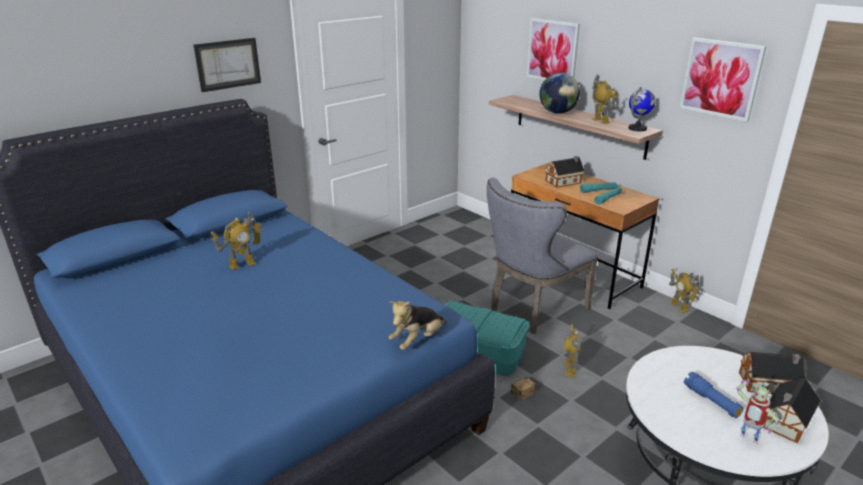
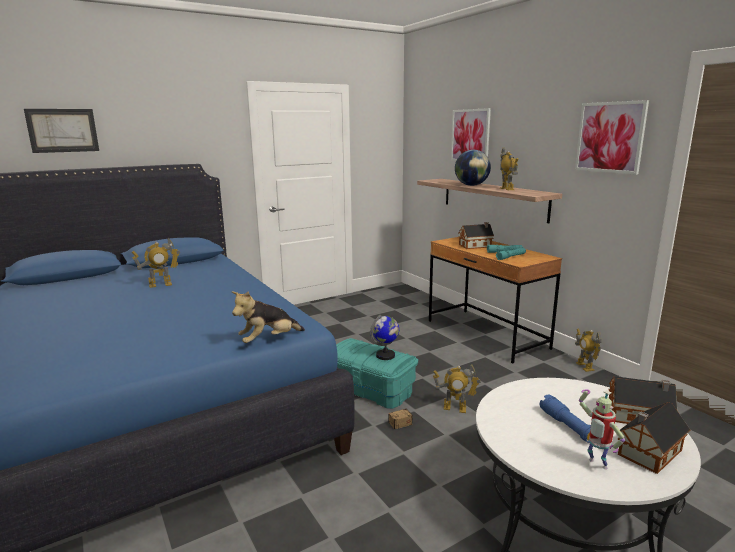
camera: 10 degrees right, 10 degrees down
picture [193,38,261,92] -> picture moved to [24,109,99,153]
grey chair [487,178,598,334] -> none
toy robot [564,324,582,377] -> toy robot turned 90 degrees counterclockwise [433,365,481,413]
globe [629,87,656,131] -> globe moved to [370,315,399,360]

